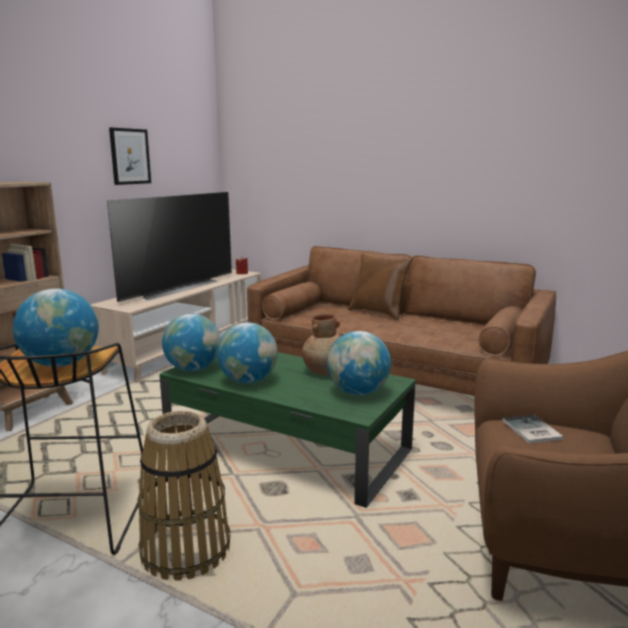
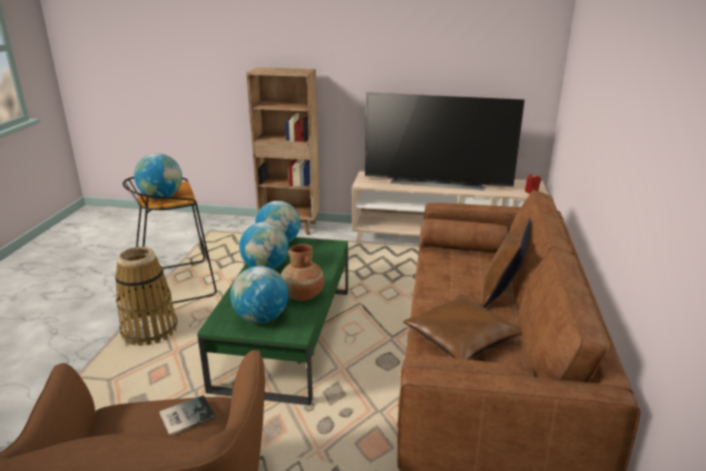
camera: 70 degrees right, 10 degrees up
picture [109,127,151,185] -> none
none -> brown pillow [403,294,522,360]

